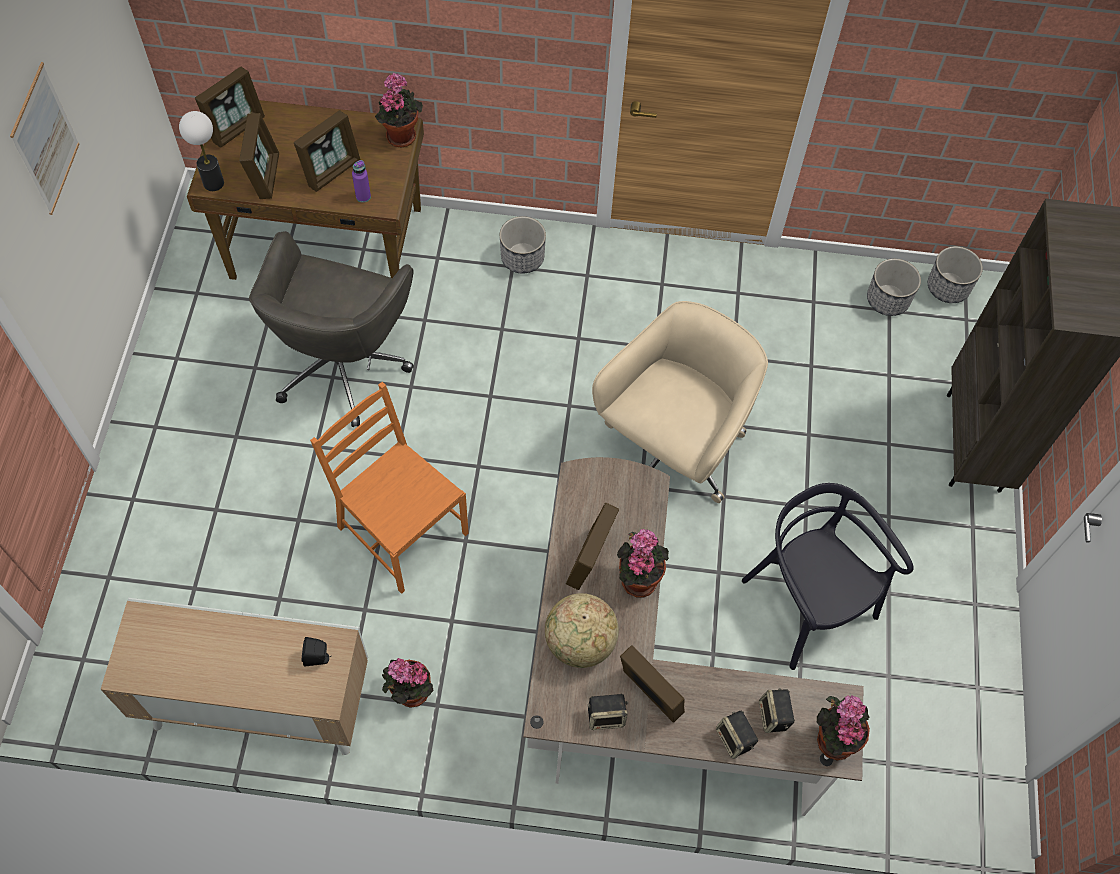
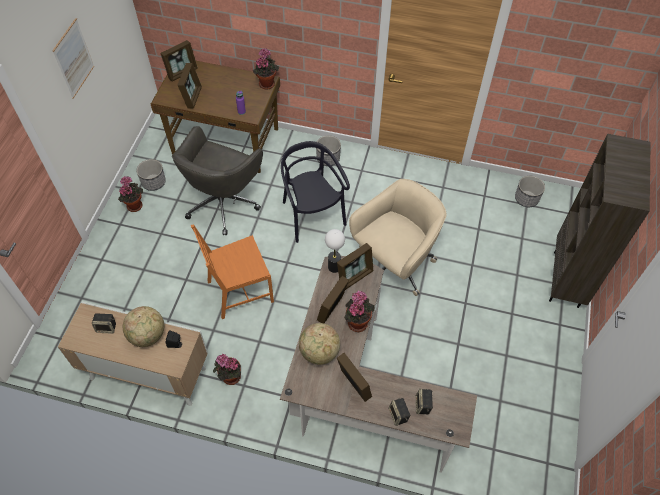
camera: 10 degrees right, 5 degrees down
table lamp [179,111,224,191] -> table lamp moved to [325,229,345,273]
picture frame [294,110,361,192] -> picture frame moved to [337,243,373,290]
orange chair [310,382,469,594] -> orange chair turned 75 degrees counterclockwise [191,224,274,319]
speaker [588,694,628,730] -> speaker moved to [92,314,116,334]
black chair [742,483,914,670] -> black chair moved to [281,141,350,243]
potted plant [817,695,870,760] -> potted plant moved to [118,176,143,212]
planter [928,246,983,303] -> planter moved to [137,159,166,191]
none -> globe [123,306,164,347]

